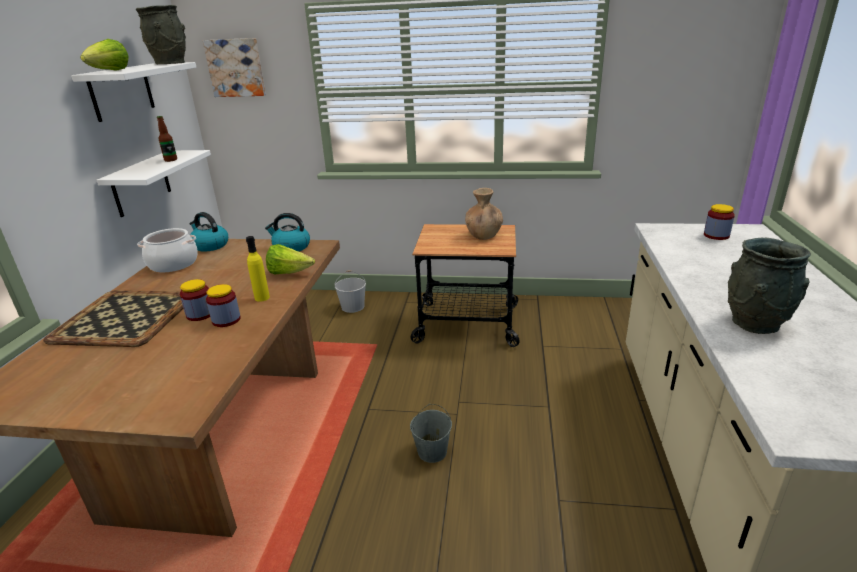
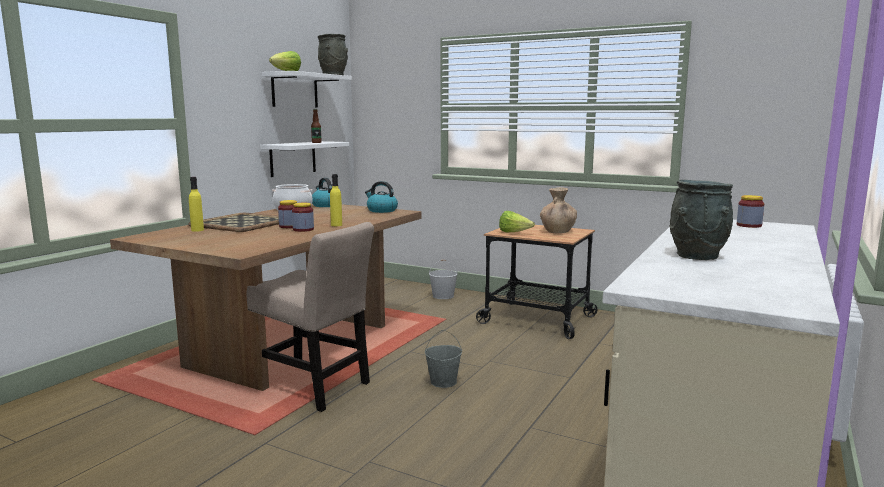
camera: 20 degrees right, 15 degrees down
picture [203,38,266,97] -> none
lettuce [266,244,315,274] -> lettuce moved to [499,211,535,233]
none -> yellow bottle [189,177,204,232]
none -> beige chair [247,222,374,412]

